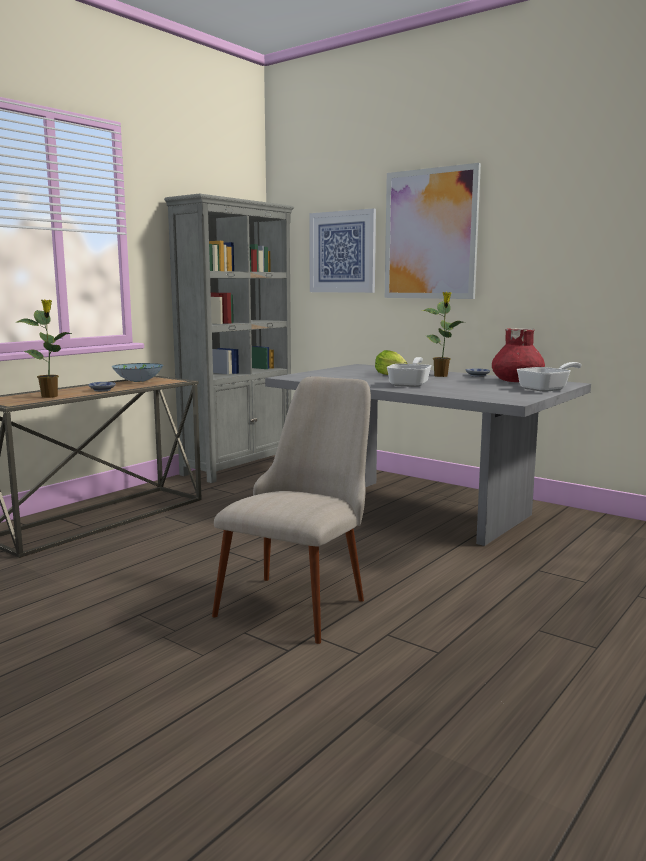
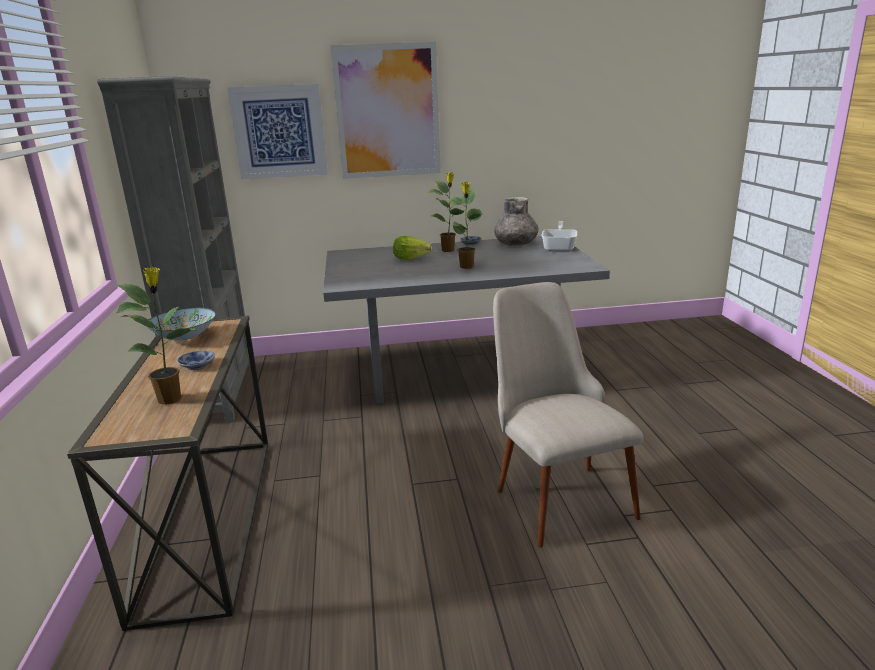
camera: 45 degrees left, 10 degrees up
frying pan [386,357,432,387] -> potted plant [447,182,482,269]
red vase [492,328,545,382] -> grey vase [494,197,538,246]

